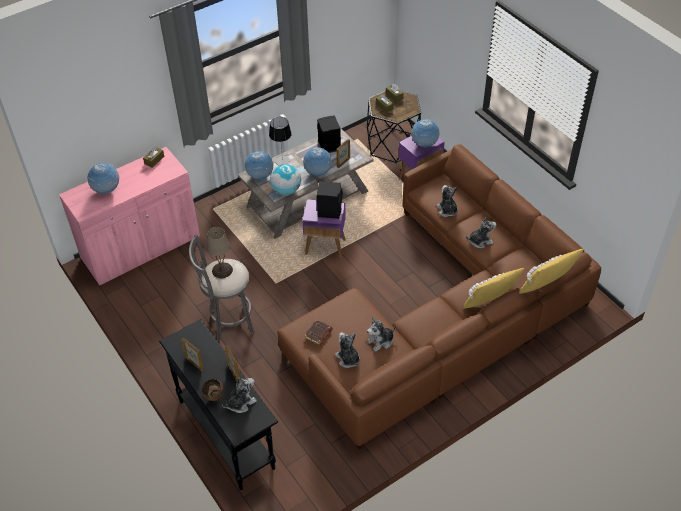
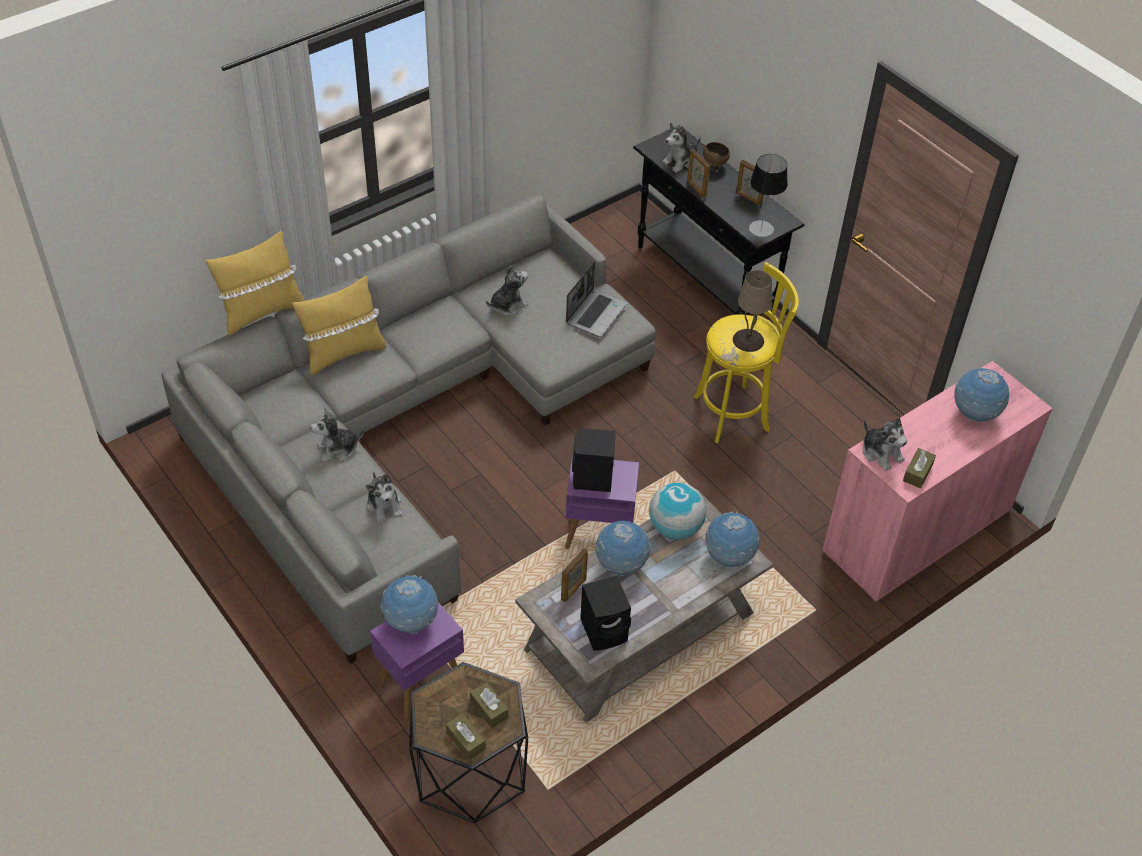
camera: 175 degrees right, 0 degrees up
grey stool [189,234,255,342] -> yellow stool [693,262,799,443]
table lamp [269,117,292,165] -> table lamp moved to [749,154,788,237]
brown sofa [277,144,601,450] -> grey sofa [161,195,656,664]
brown book [304,320,333,345] -> laptop [566,261,627,337]
plush toy [335,332,360,368] -> plush toy moved to [863,417,907,471]

